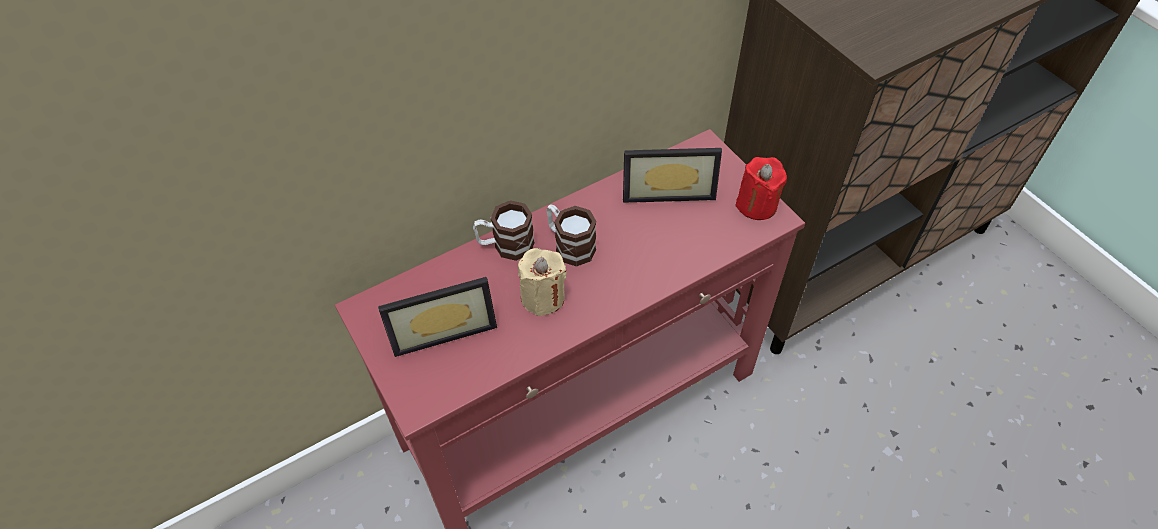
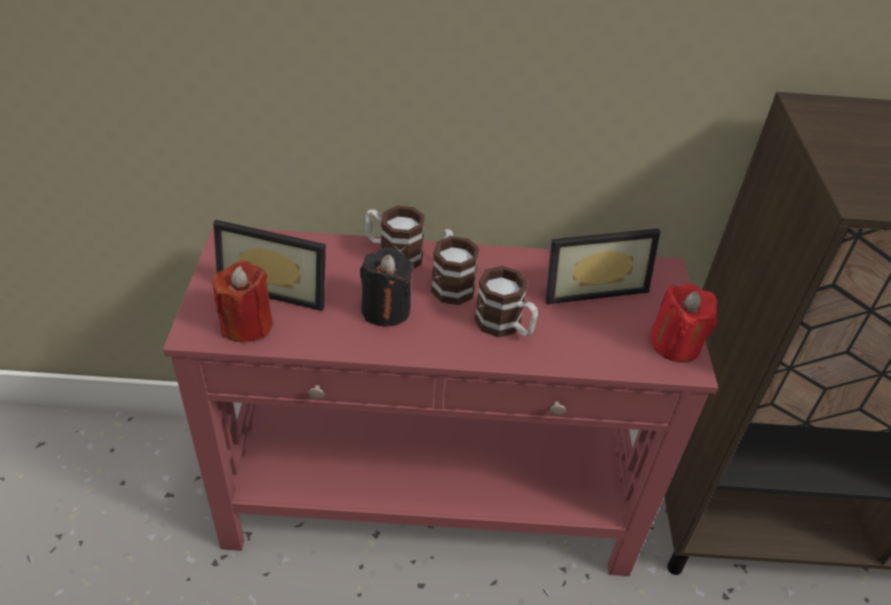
camera: 30 degrees right, 10 degrees down
beige candle [518,248,567,316] -> black candle [360,247,414,327]
picture frame [623,148,722,203] -> picture frame turned 45 degrees counterclockwise [545,228,661,304]
none -> red candle [213,261,273,343]
none -> mug [474,266,538,338]

